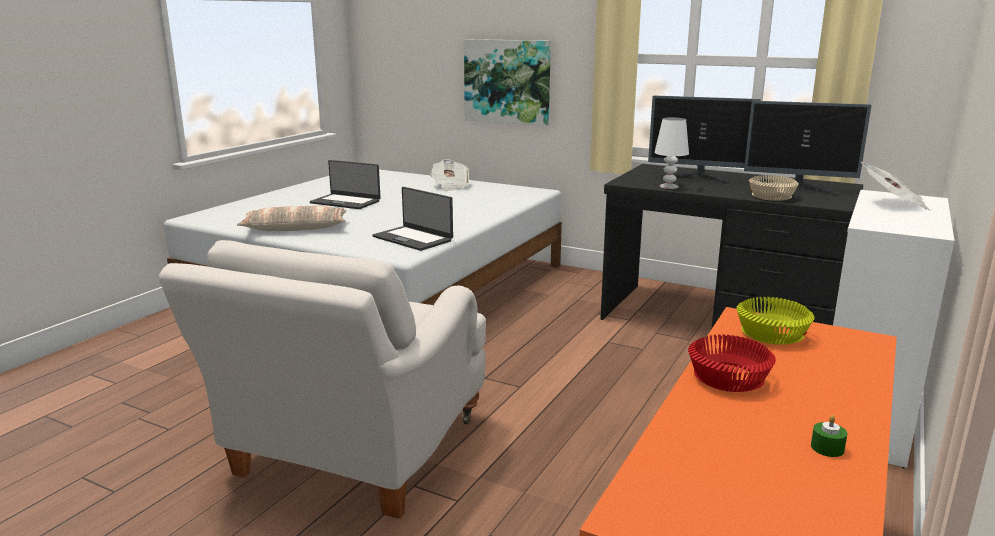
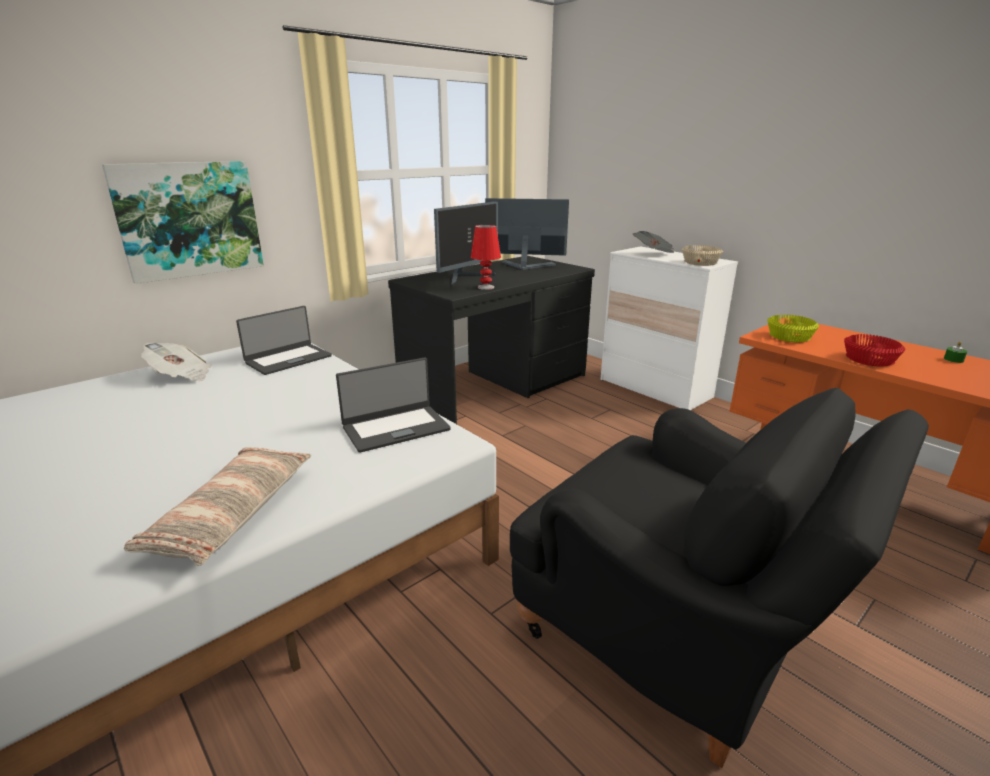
camera: 70 degrees left, 5 degrees up
white armchair [159,240,486,519] -> black armchair [510,388,929,768]
laptop [310,160,381,209] -> laptop moved to [236,306,332,375]
white table lamp [654,118,689,189] -> red table lamp [471,225,501,290]
monitor [744,101,872,195] -> monitor turned 120 degrees counterclockwise [485,198,569,270]
beige bowl [749,175,799,201] -> beige bowl moved to [682,245,723,266]

